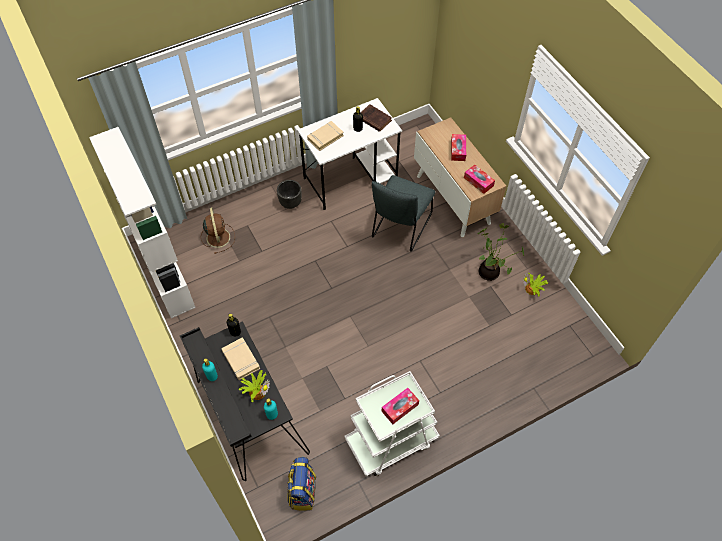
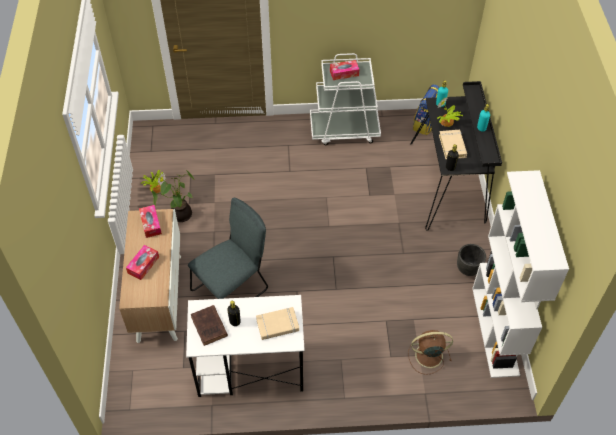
camera: 155 degrees left, 5 degrees down
brown fan [200,207,235,254] -> brown fan turned 75 degrees clockwise [408,330,453,375]
black planter [277,180,302,209] -> black planter moved to [457,244,486,276]

